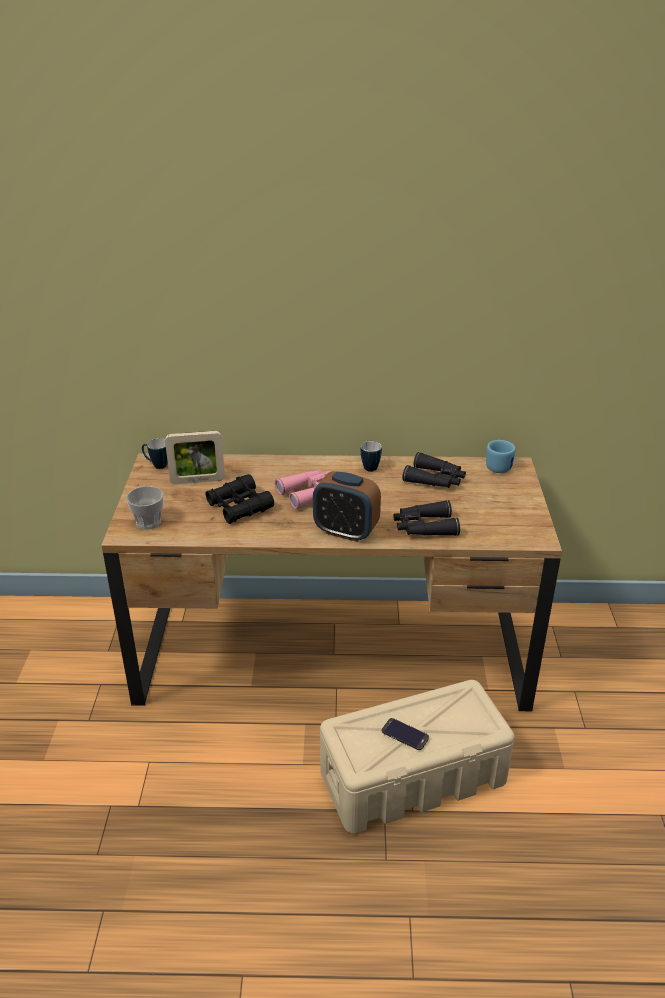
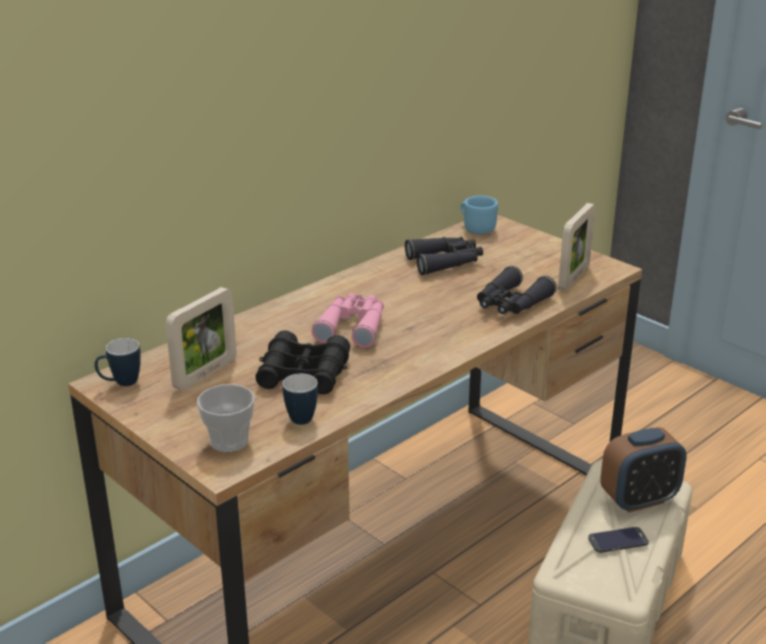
camera: 45 degrees left, 5 degrees down
alarm clock [313,471,381,542] -> alarm clock moved to [600,427,687,513]
mug [361,441,382,472] -> mug moved to [283,374,318,425]
none -> picture frame [558,203,595,291]

